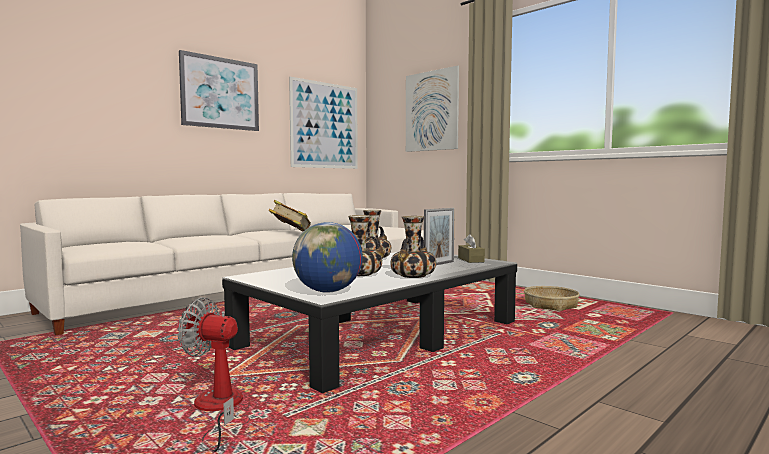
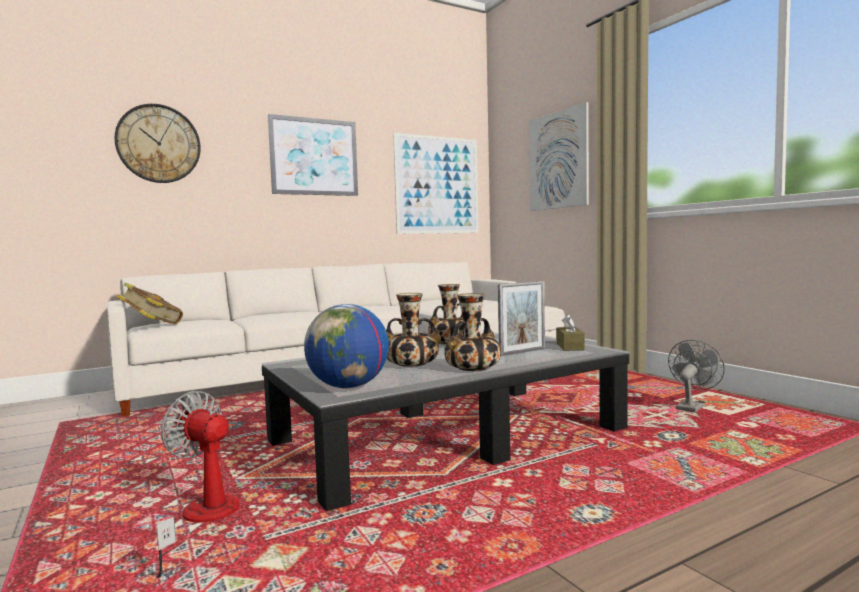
camera: 15 degrees right, 0 degrees up
book [269,200,311,231] -> book moved to [117,282,183,324]
basket [524,286,580,311] -> grey fan [668,340,725,412]
none -> wall clock [115,104,201,183]

